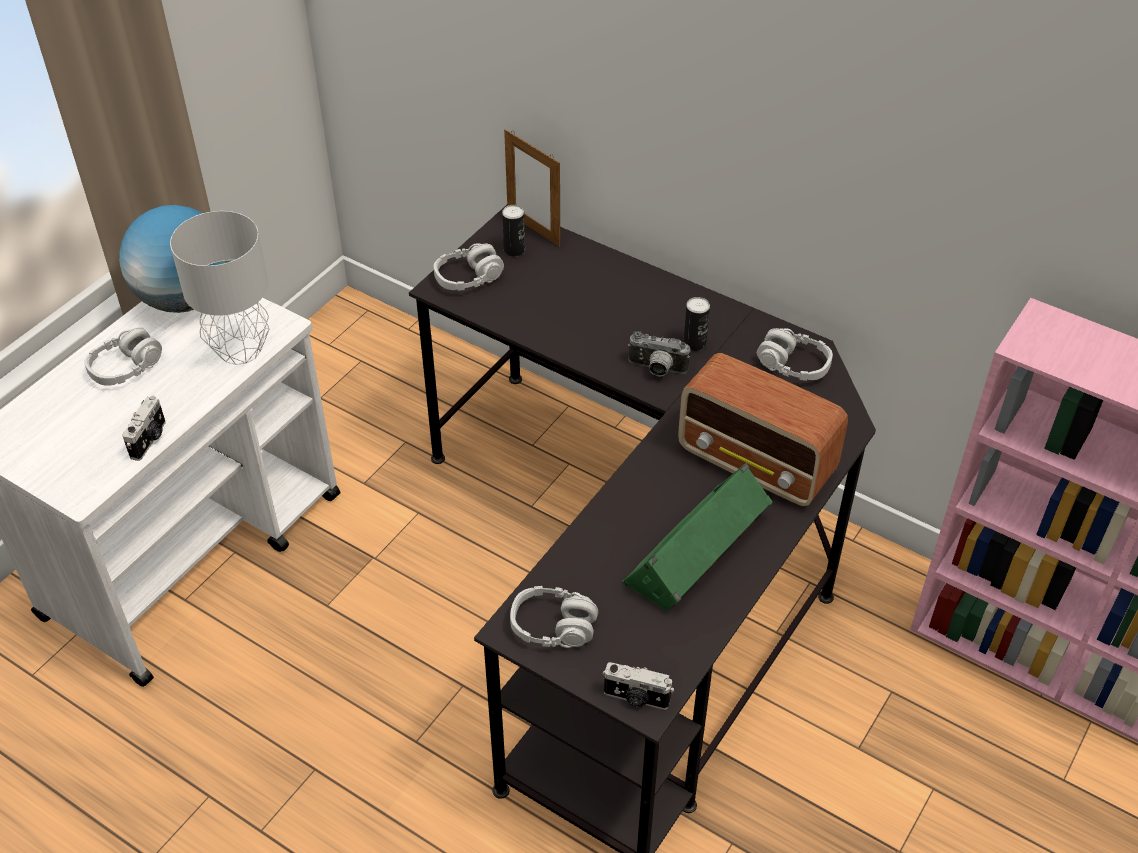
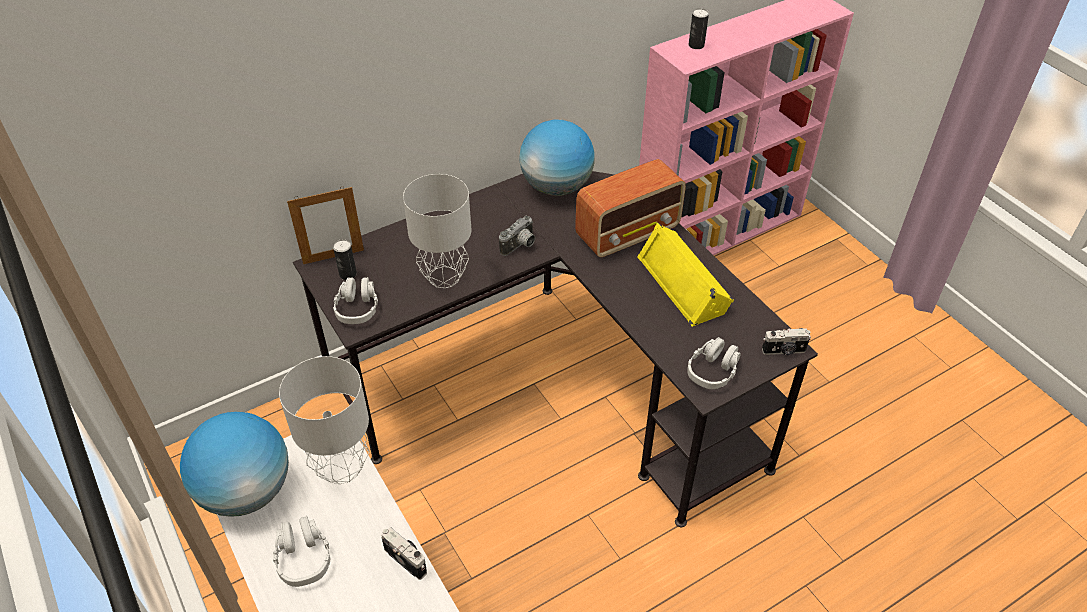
camera: 65 degrees left, 0 degrees up
camera [602,662,674,710] -> camera turned 45 degrees clockwise [762,328,811,355]
green speaker [621,463,773,611] -> yellow speaker [637,222,734,327]
can [683,297,710,351] -> can moved to [689,8,709,49]
grey headphones [757,328,833,381] -> globe [519,120,595,196]
none -> grey table lamp [403,174,471,288]

